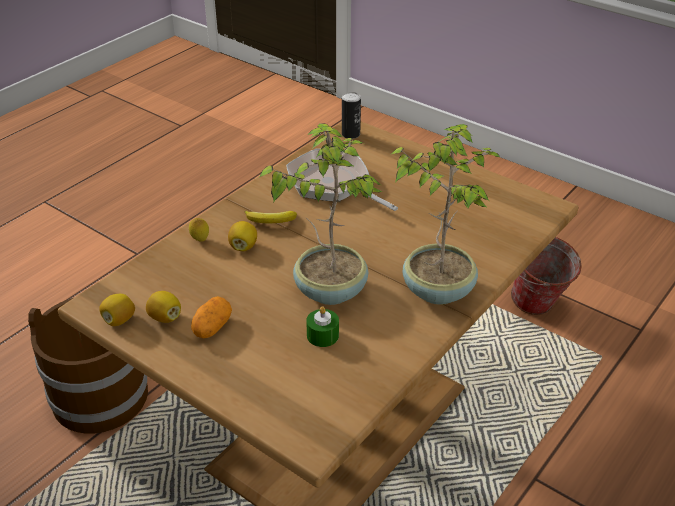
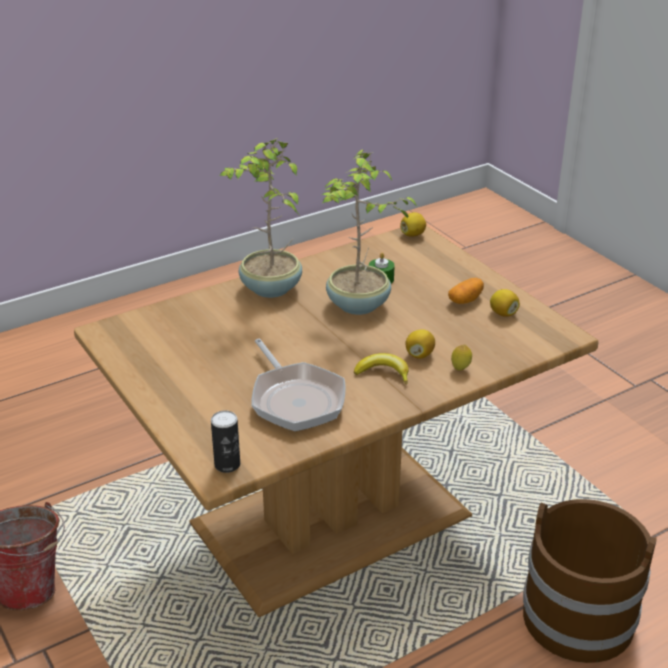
camera: 160 degrees left, 5 degrees down
lemon [99,294,135,326] -> lemon moved to [400,212,426,237]

